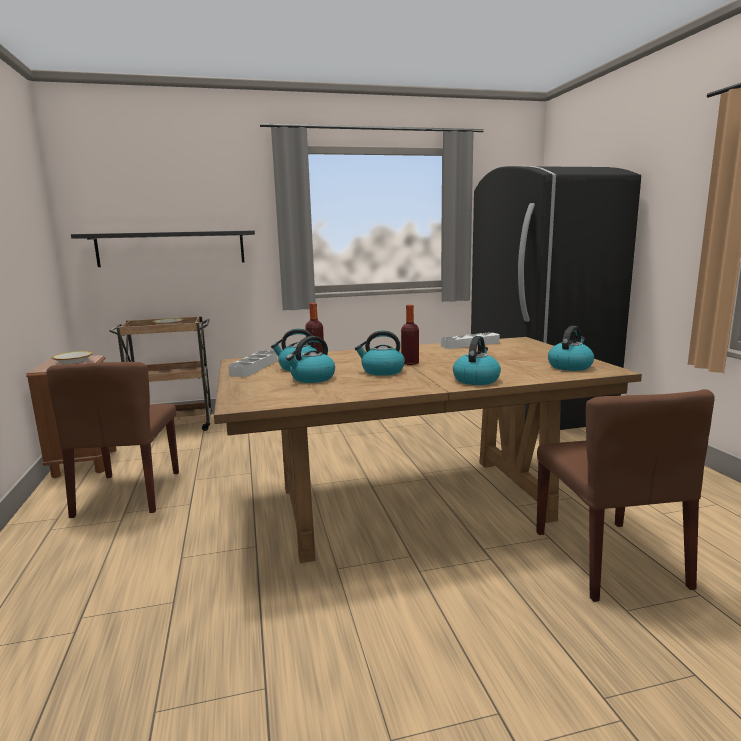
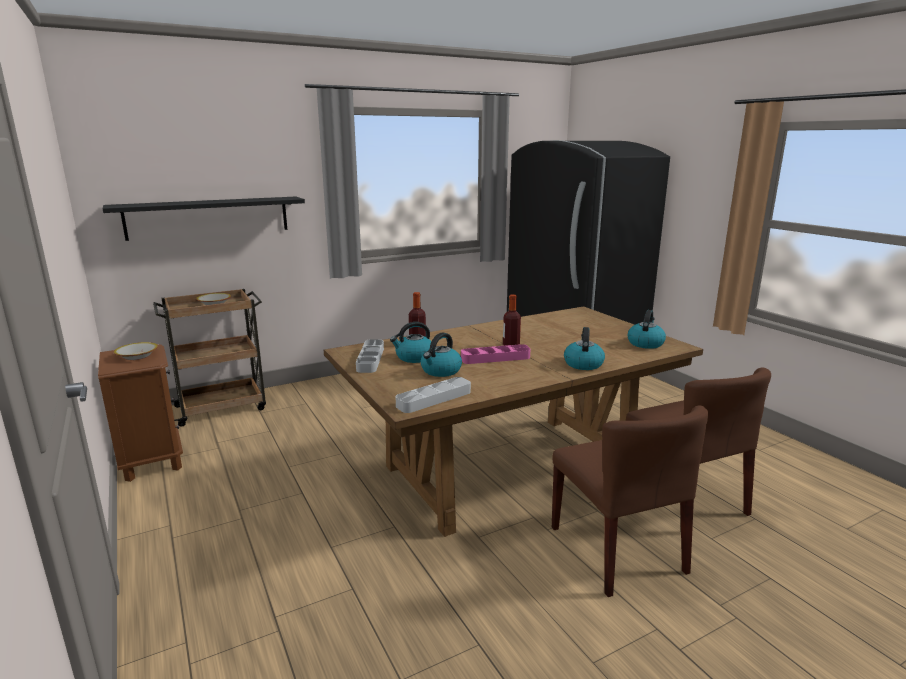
camera: 15 degrees left, 5 degrees up
brown chair [46,362,179,518] -> brown chair moved to [552,405,708,597]
kettle [355,330,405,376] -> pink tray [461,344,530,364]
grey tray [441,333,500,349] -> grey tray moved to [395,377,471,413]

